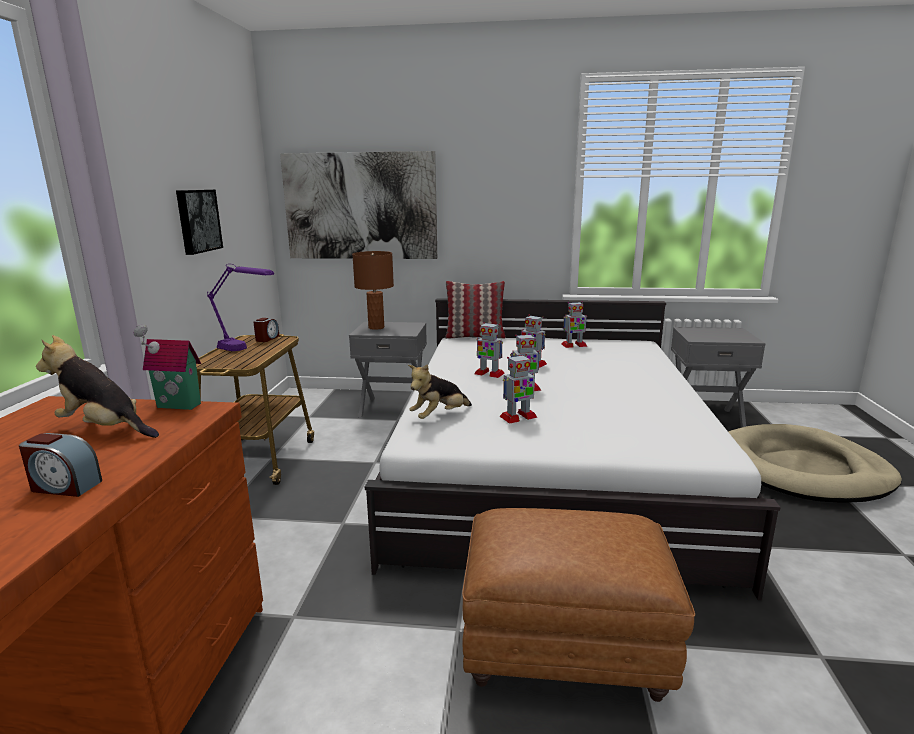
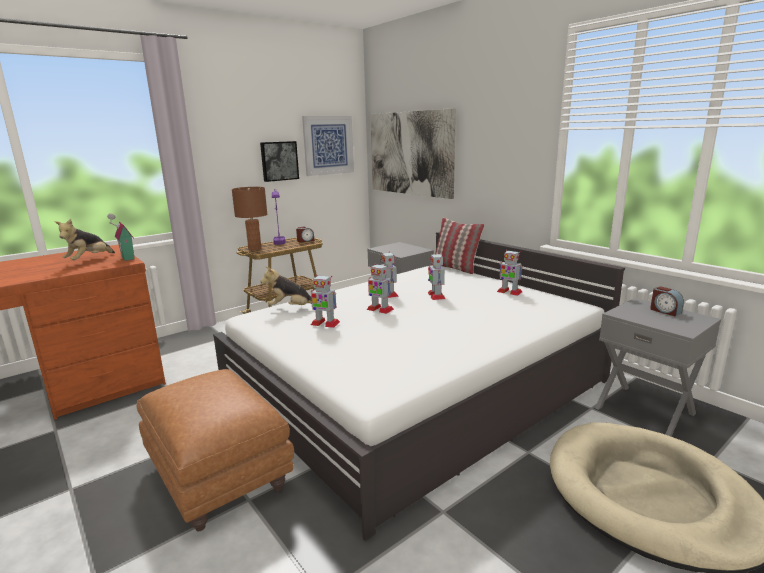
camera: 45 degrees right, 0 degrees up
alarm clock [19,433,102,497] -> alarm clock moved to [650,286,684,316]
plush toy [36,335,159,438] -> plush toy turned 135 degrees counterclockwise [55,219,115,260]
brown table lamp [352,251,394,330] -> brown table lamp moved to [232,187,267,250]
none -> picture [302,116,354,176]

